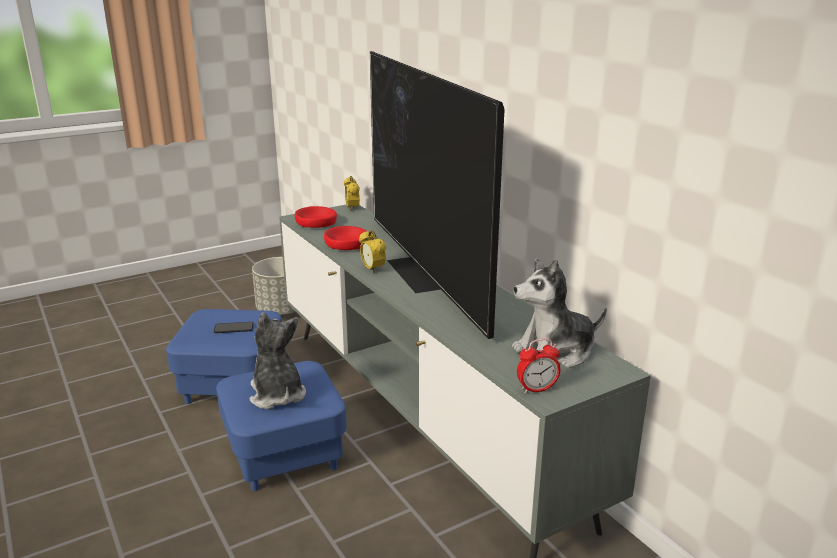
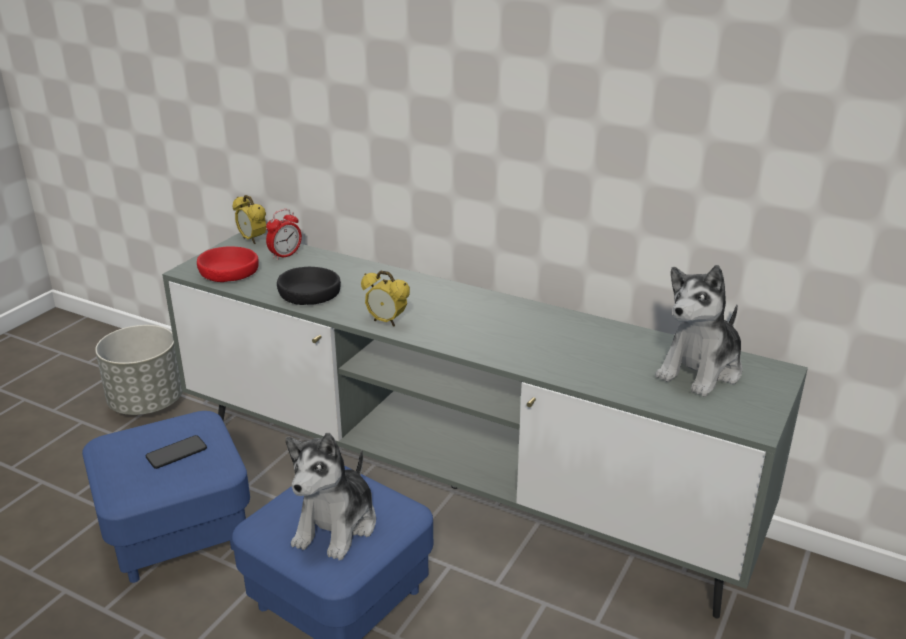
camera: 30 degrees left, 5 degrees up
plush toy [250,313,306,409] -> plush toy turned 105 degrees counterclockwise [286,433,376,560]
red bowl [324,226,368,250] -> black bowl [277,267,341,305]
television [370,51,505,339] -> none
alarm clock [517,339,560,394] -> alarm clock moved to [266,209,302,260]

